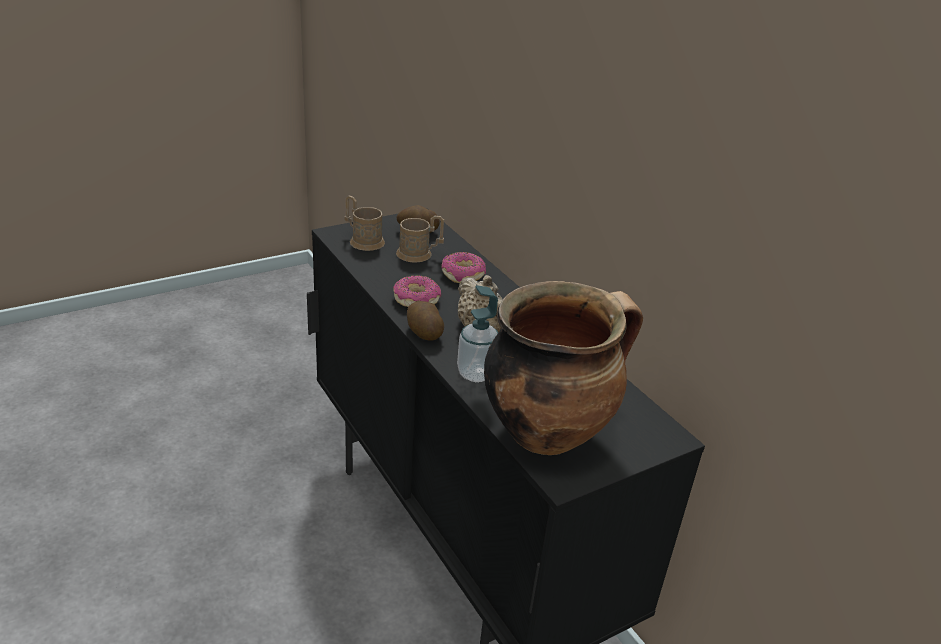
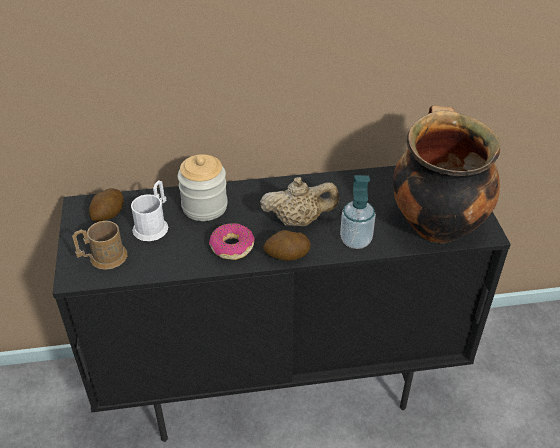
camera: 65 degrees left, 10 degrees up
brown mug [396,215,444,263] -> white mug [131,180,168,241]
donut [441,252,486,283] -> jar [178,154,228,221]

